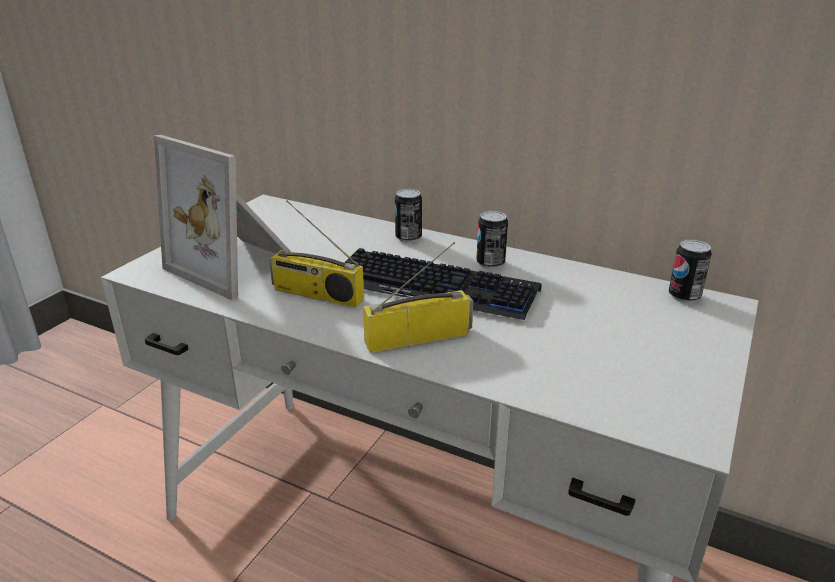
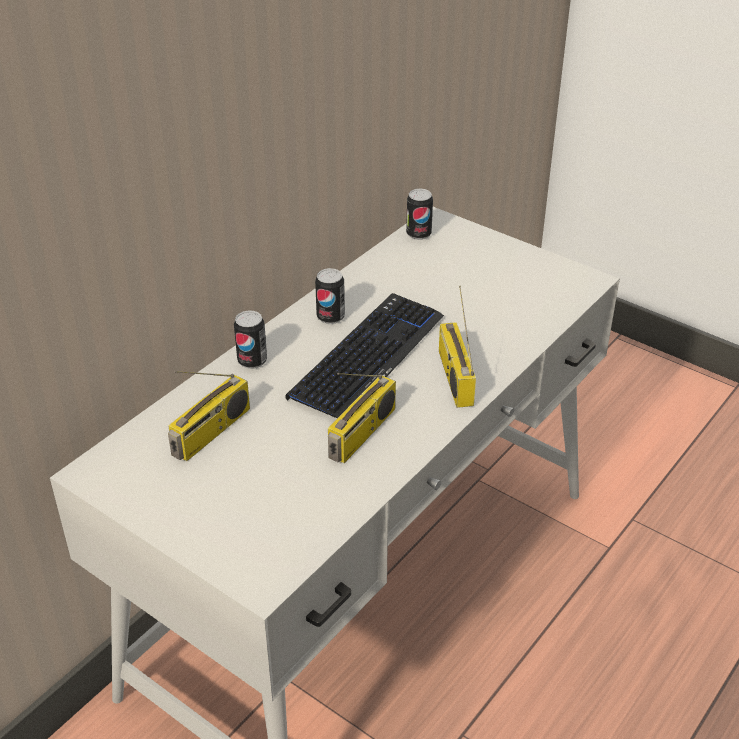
camera: 80 degrees left, 10 degrees up
picture frame [154,135,291,300] -> none
none -> radio [168,371,250,461]

